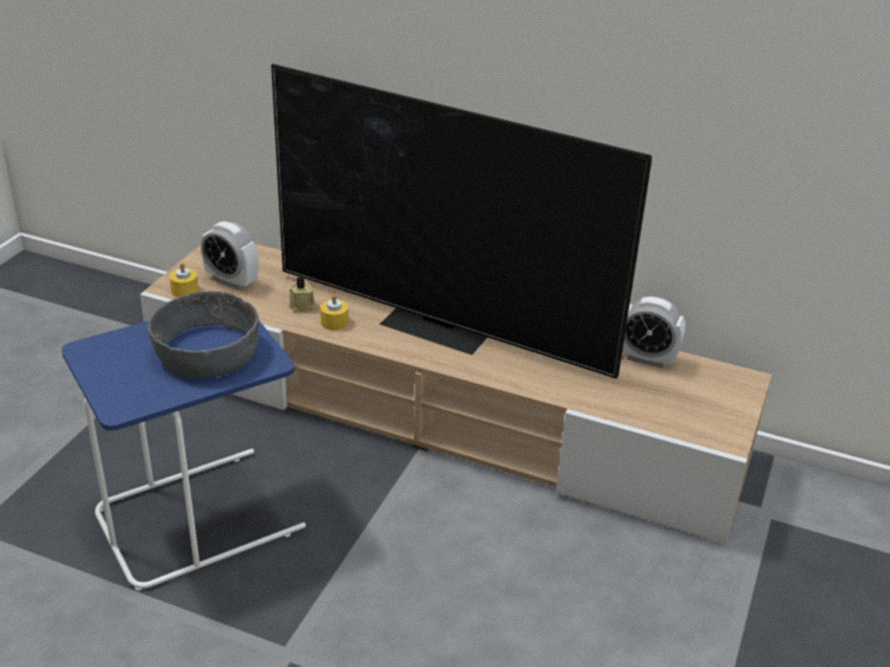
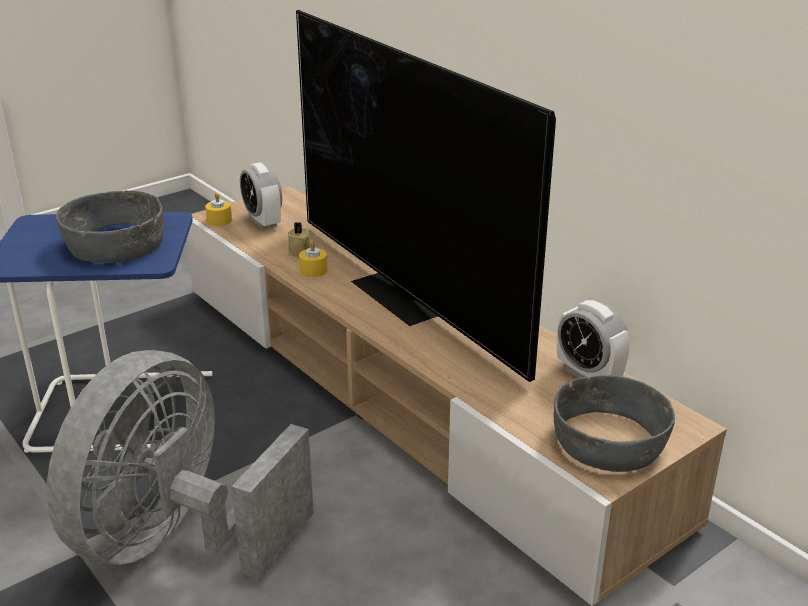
camera: 30 degrees right, 5 degrees down
none -> grey fan [47,350,314,580]
none -> grey bowl [554,375,675,472]

